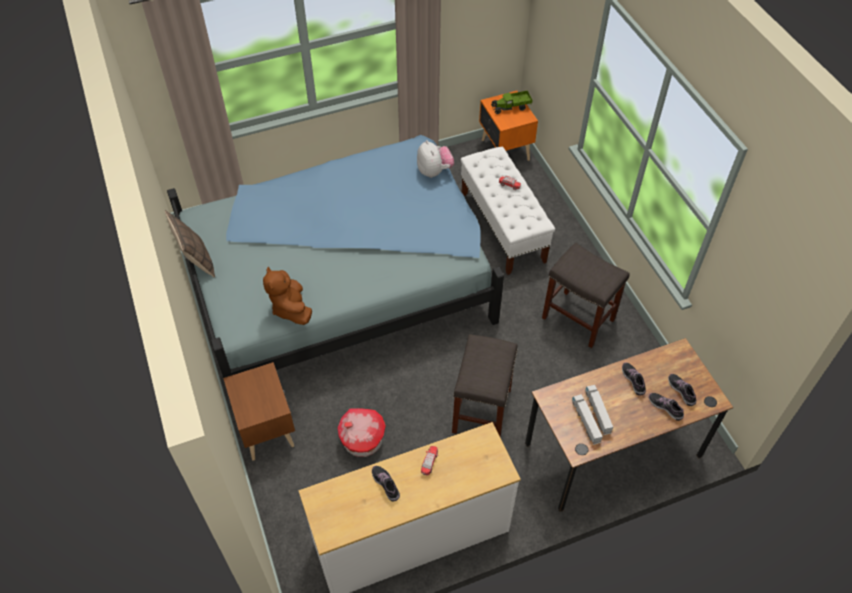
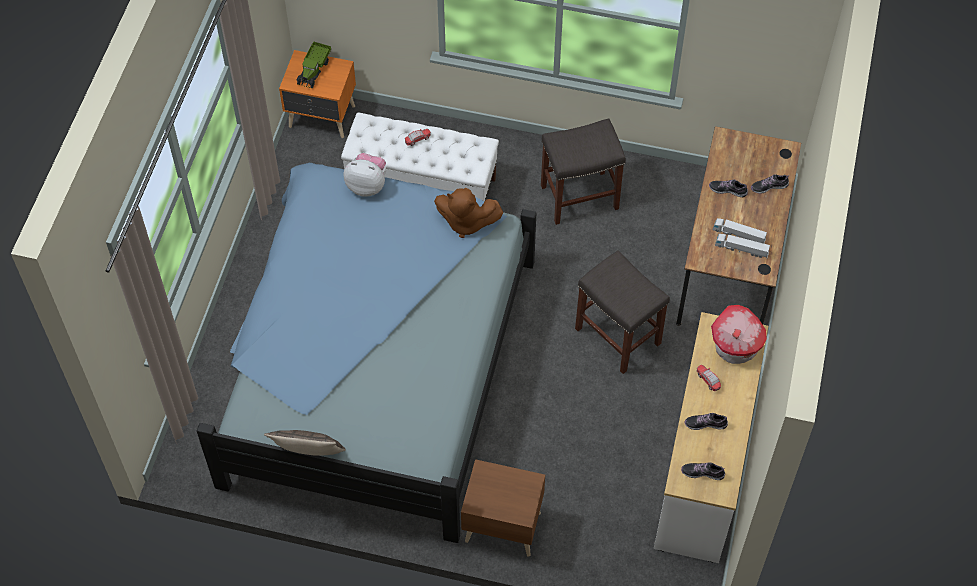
camera: 55 degrees left, 5 degrees up
brown plush toy [263,267,312,325] -> brown plush toy moved to [434,188,503,238]
toy house [338,408,386,457] -> toy house moved to [711,305,767,364]
shoe [668,374,696,406] -> shoe moved to [681,462,725,480]

